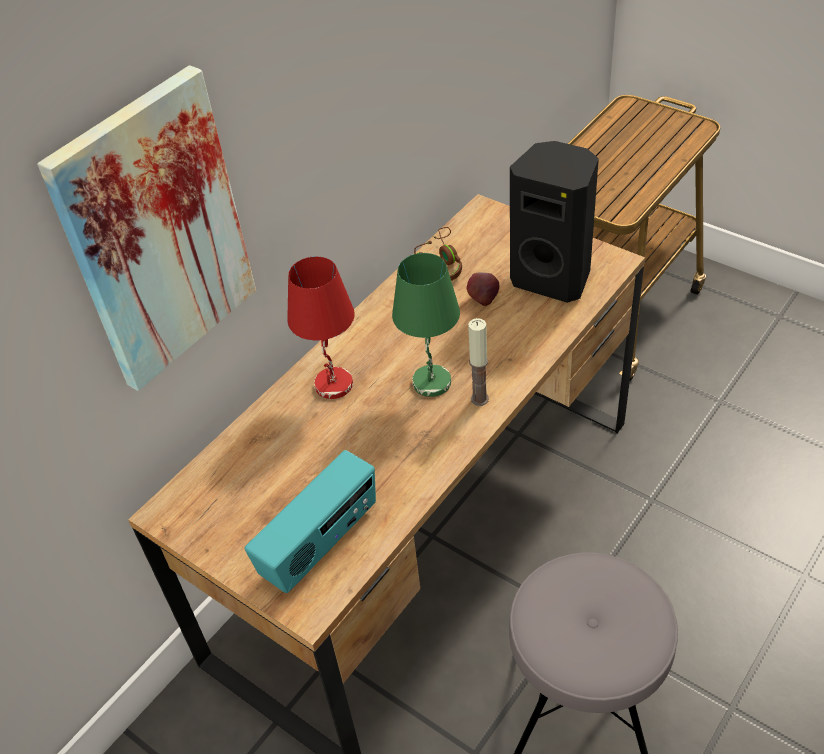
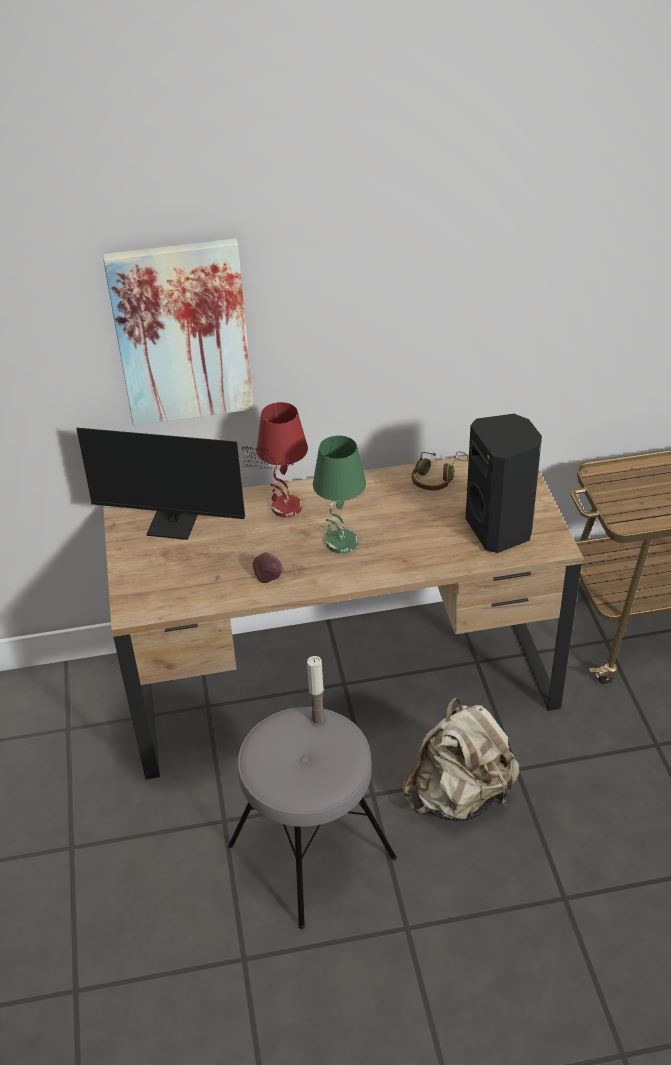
camera: 40 degrees right, 5 degrees down
radio [245,450,376,593] -> none
apple [466,272,499,306] -> apple moved to [253,552,283,583]
candle [468,318,489,406] -> candle moved to [307,656,326,726]
none -> monitor [76,428,290,540]
none -> beige backpack [402,698,520,821]

